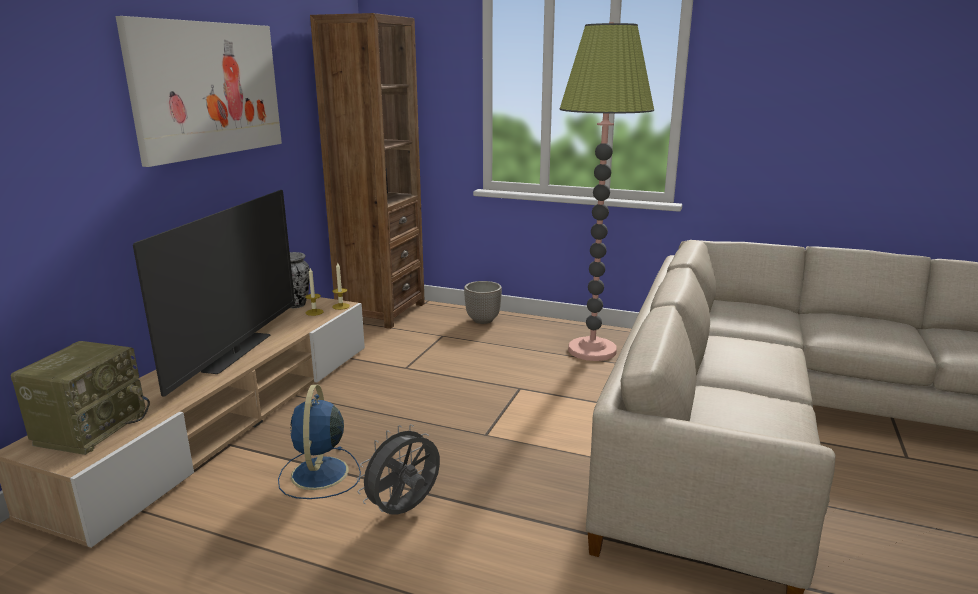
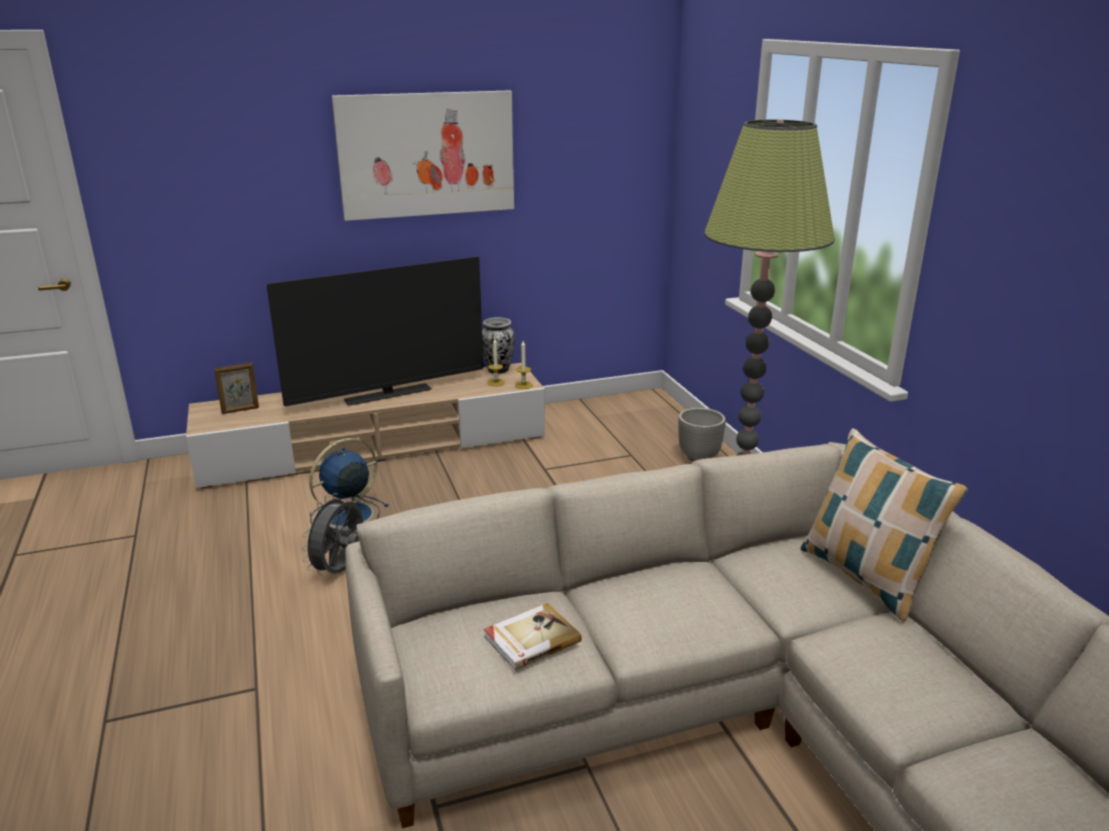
camera: 50 degrees right, 5 degrees up
radio [11,341,150,455] -> picture frame [214,362,259,414]
brown bookcase [310,13,425,329] -> none
grey fan [357,424,440,515] -> grey fan turned 75 degrees counterclockwise [301,493,363,575]
none -> book [484,603,582,671]
none -> pillow [800,428,968,621]

